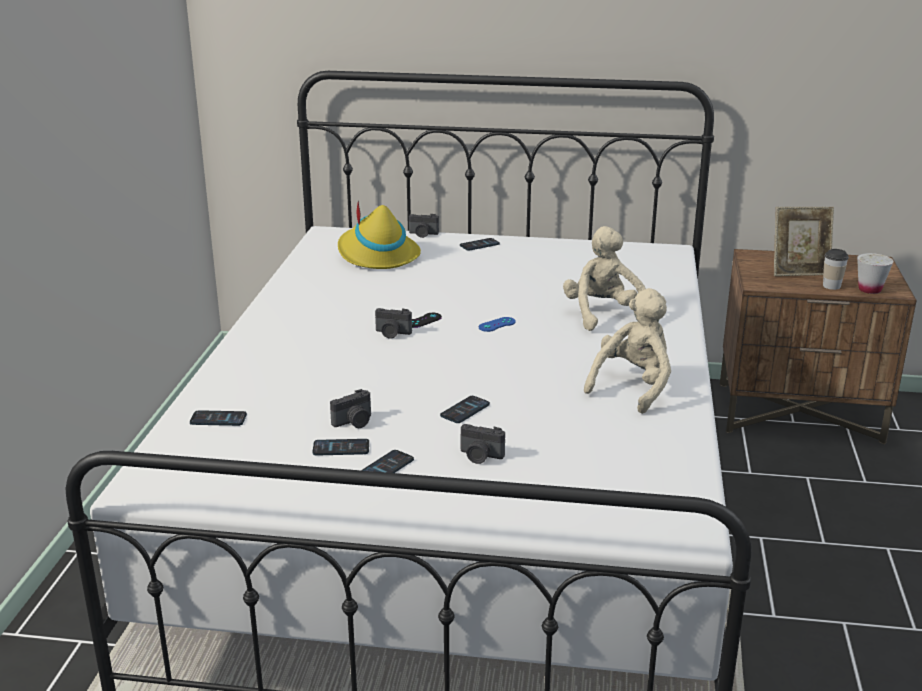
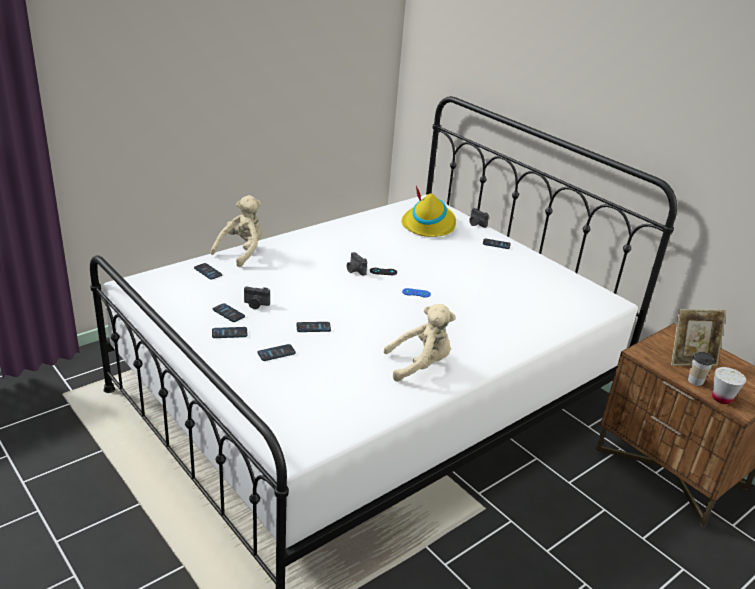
camera: 40 degrees right, 5 degrees up
camera [461,424,505,464] -> phone [258,344,296,361]
beige plush toy [563,226,646,331] -> beige plush toy moved to [210,195,262,267]
picture frame [774,207,834,276] -> picture frame turned 45 degrees counterclockwise [671,309,726,366]

